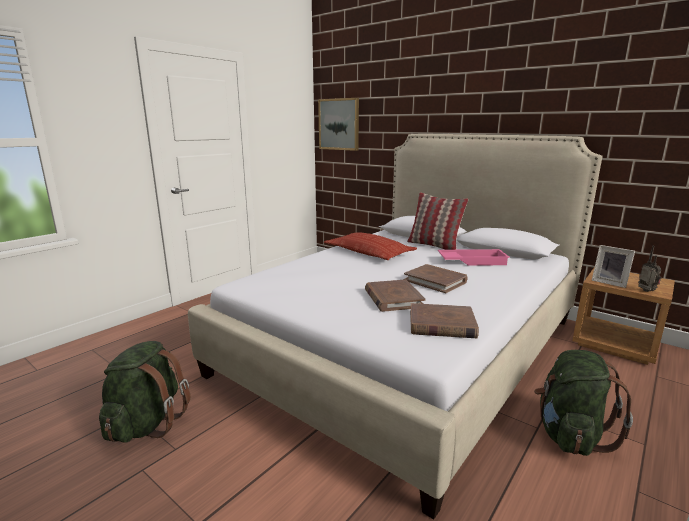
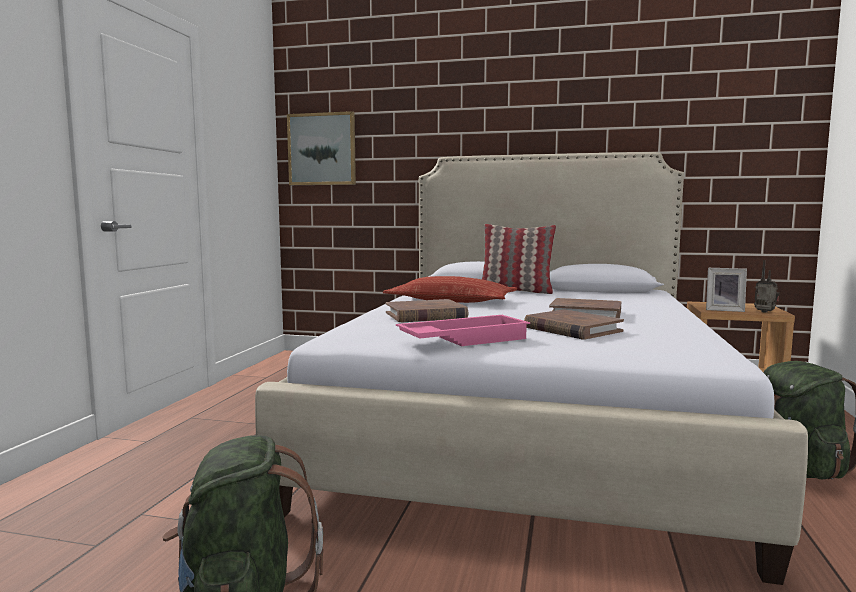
camera: 25 degrees left, 10 degrees down
brown book [410,303,479,338] -> brown book moved to [386,299,468,322]
pink tray [438,249,510,266] -> pink tray moved to [396,315,530,346]

